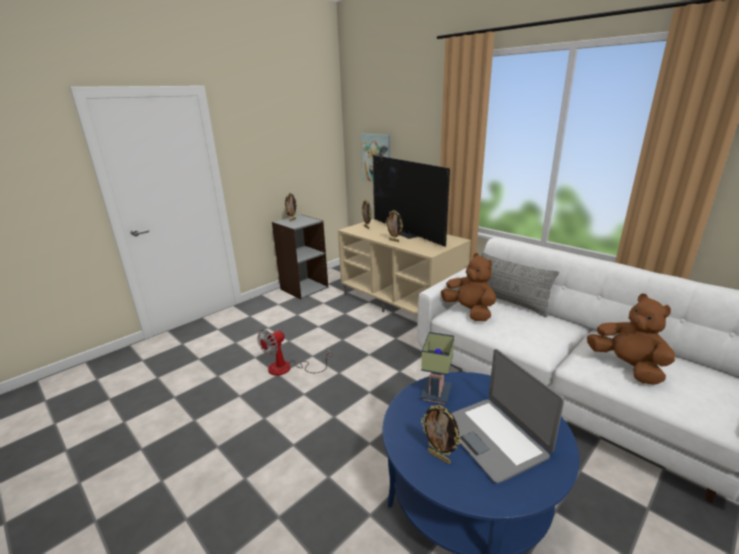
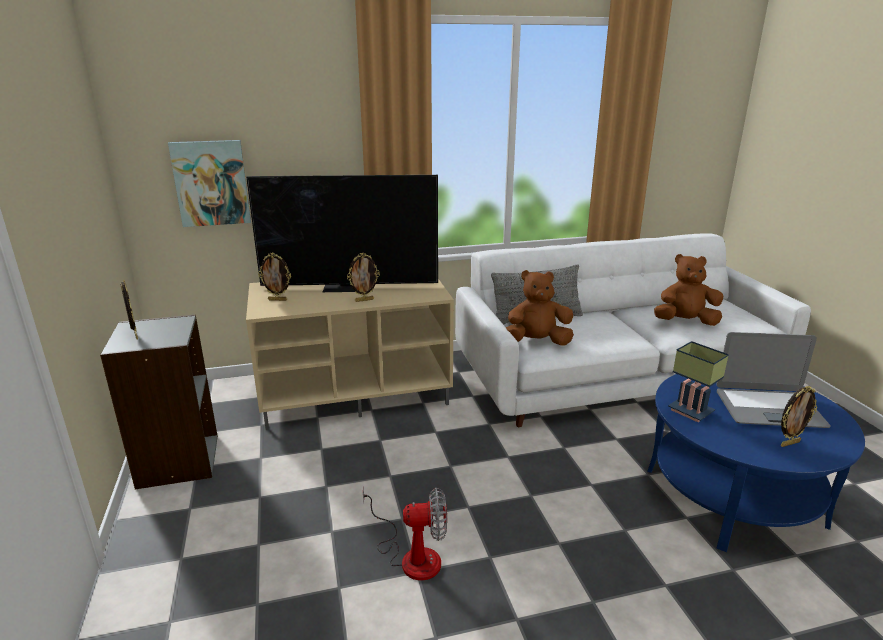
camera: 60 degrees left, 0 degrees up
fan [257,329,331,376] -> fan turned 75 degrees counterclockwise [363,486,447,581]

